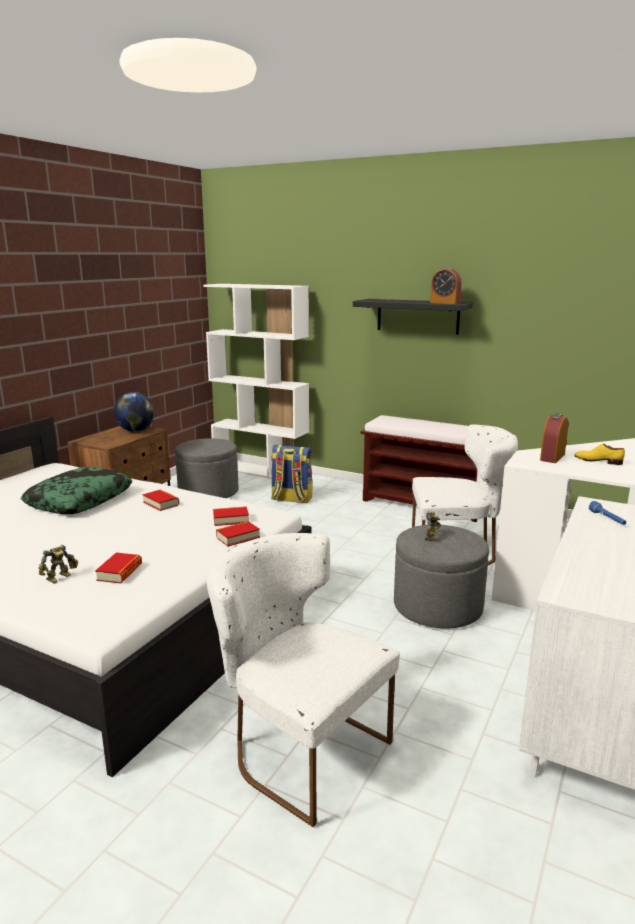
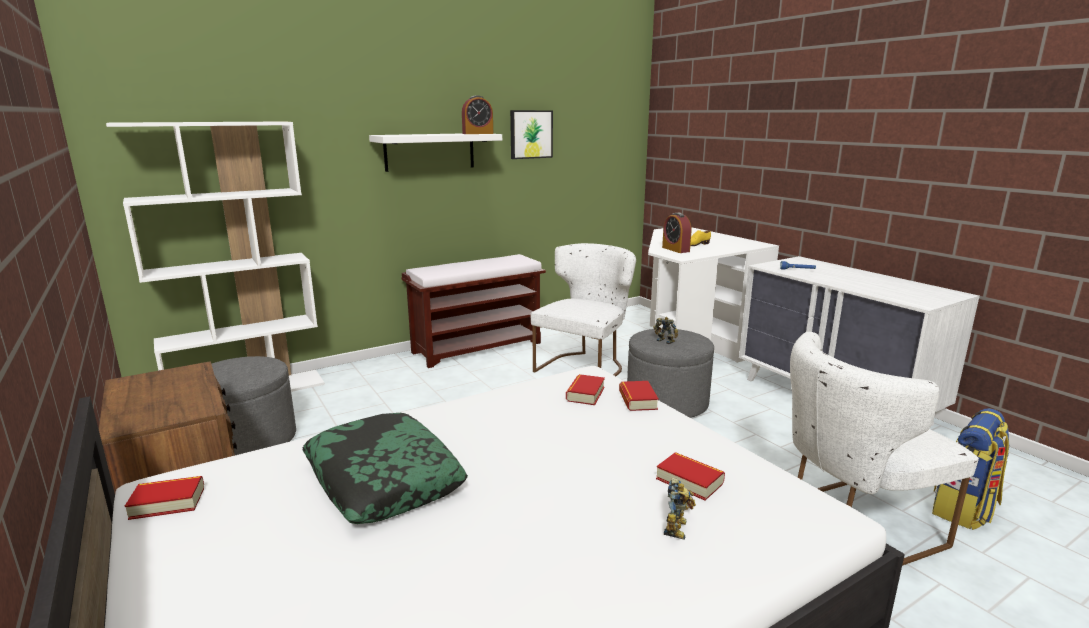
camera: 60 degrees left, 0 degrees up
toy robot [38,545,78,584] -> toy robot turned 45 degrees clockwise [664,478,696,540]
globe [114,392,155,432] -> none
book [142,489,179,511] -> book moved to [125,476,204,520]
backpack [271,445,313,503] -> backpack moved to [932,408,1010,530]
black shelf [353,299,473,335] -> white shelf [369,133,502,172]
none -> picture [510,110,553,159]

